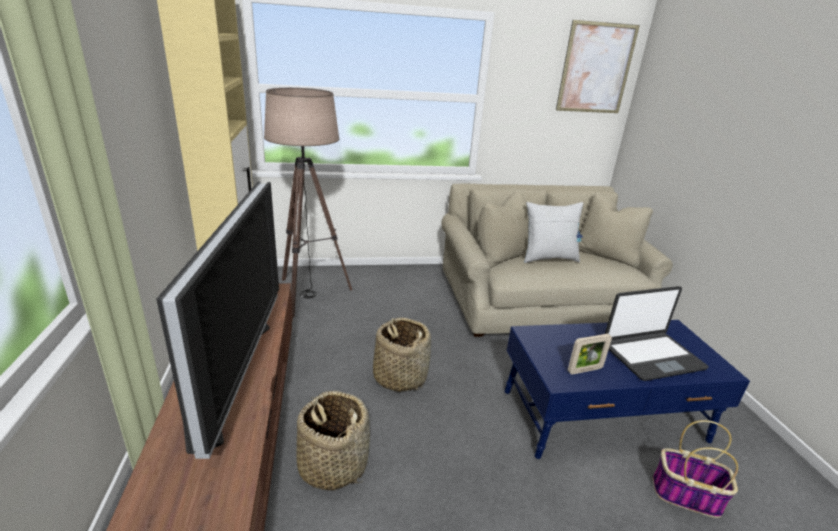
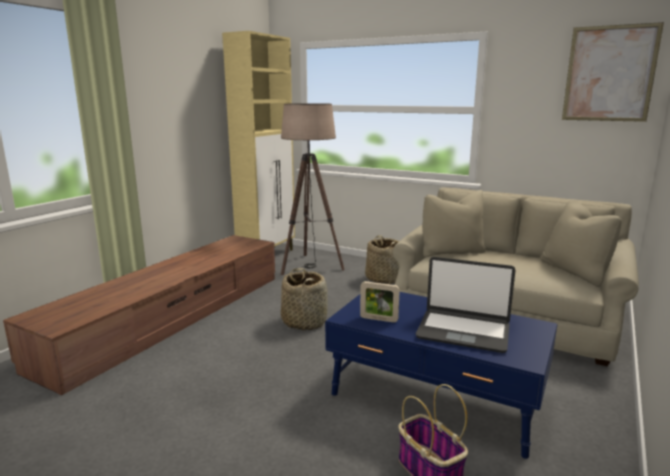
camera: 40 degrees right, 10 degrees down
television [157,182,279,459] -> none
basket [296,391,370,491] -> basket moved to [365,235,399,284]
grey pillow [524,202,583,263] -> none

